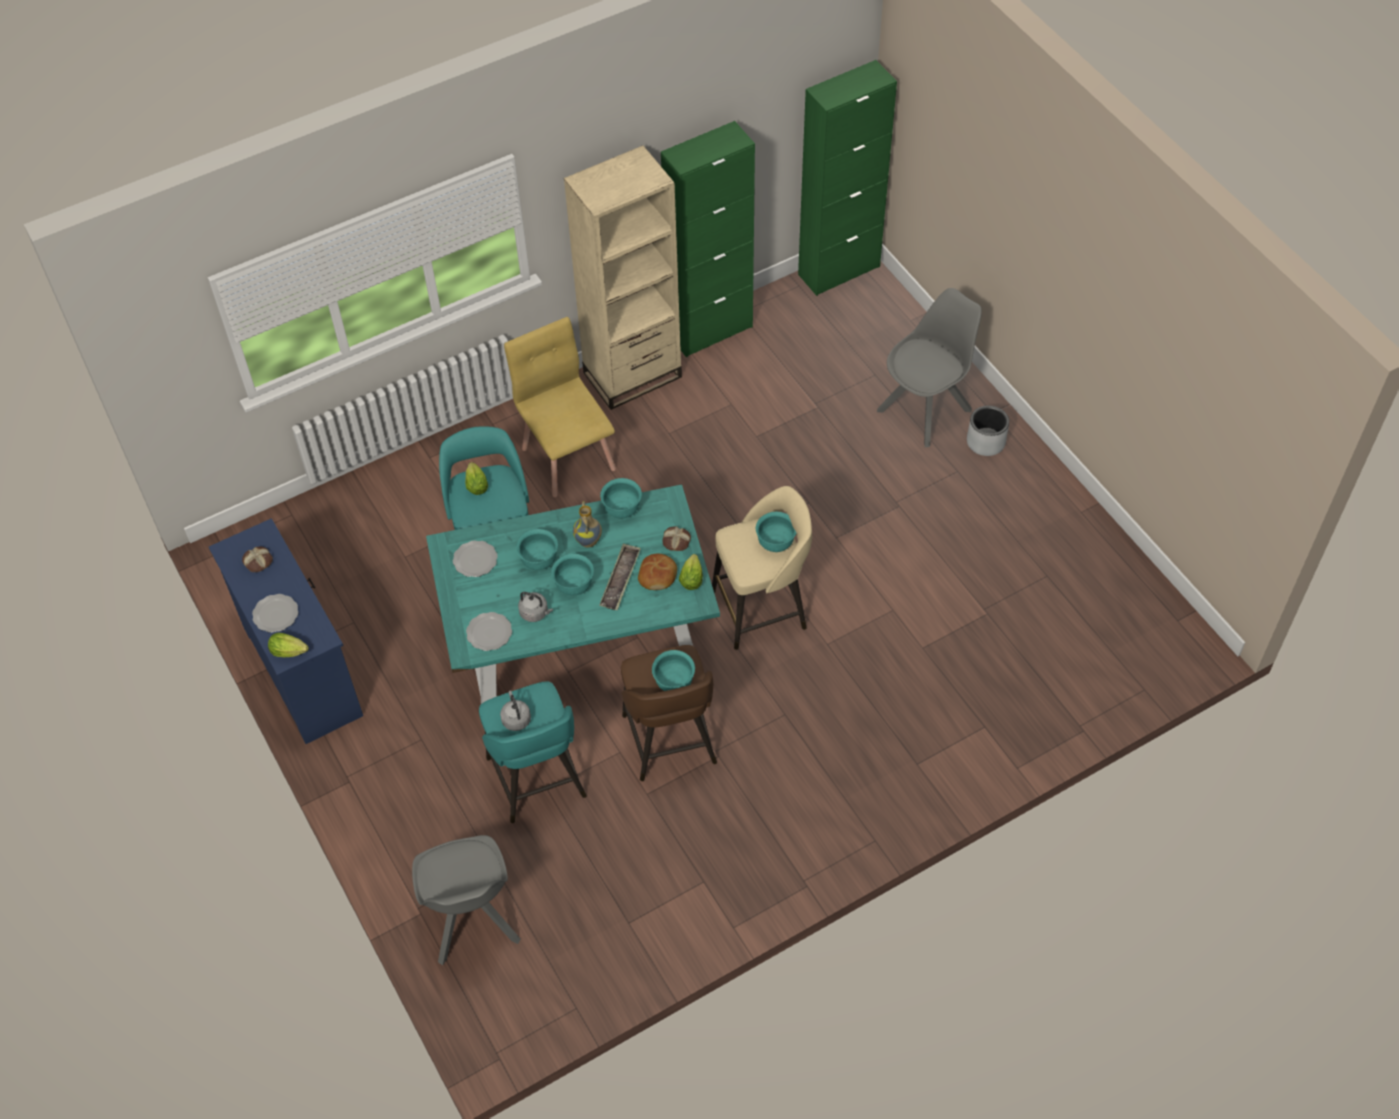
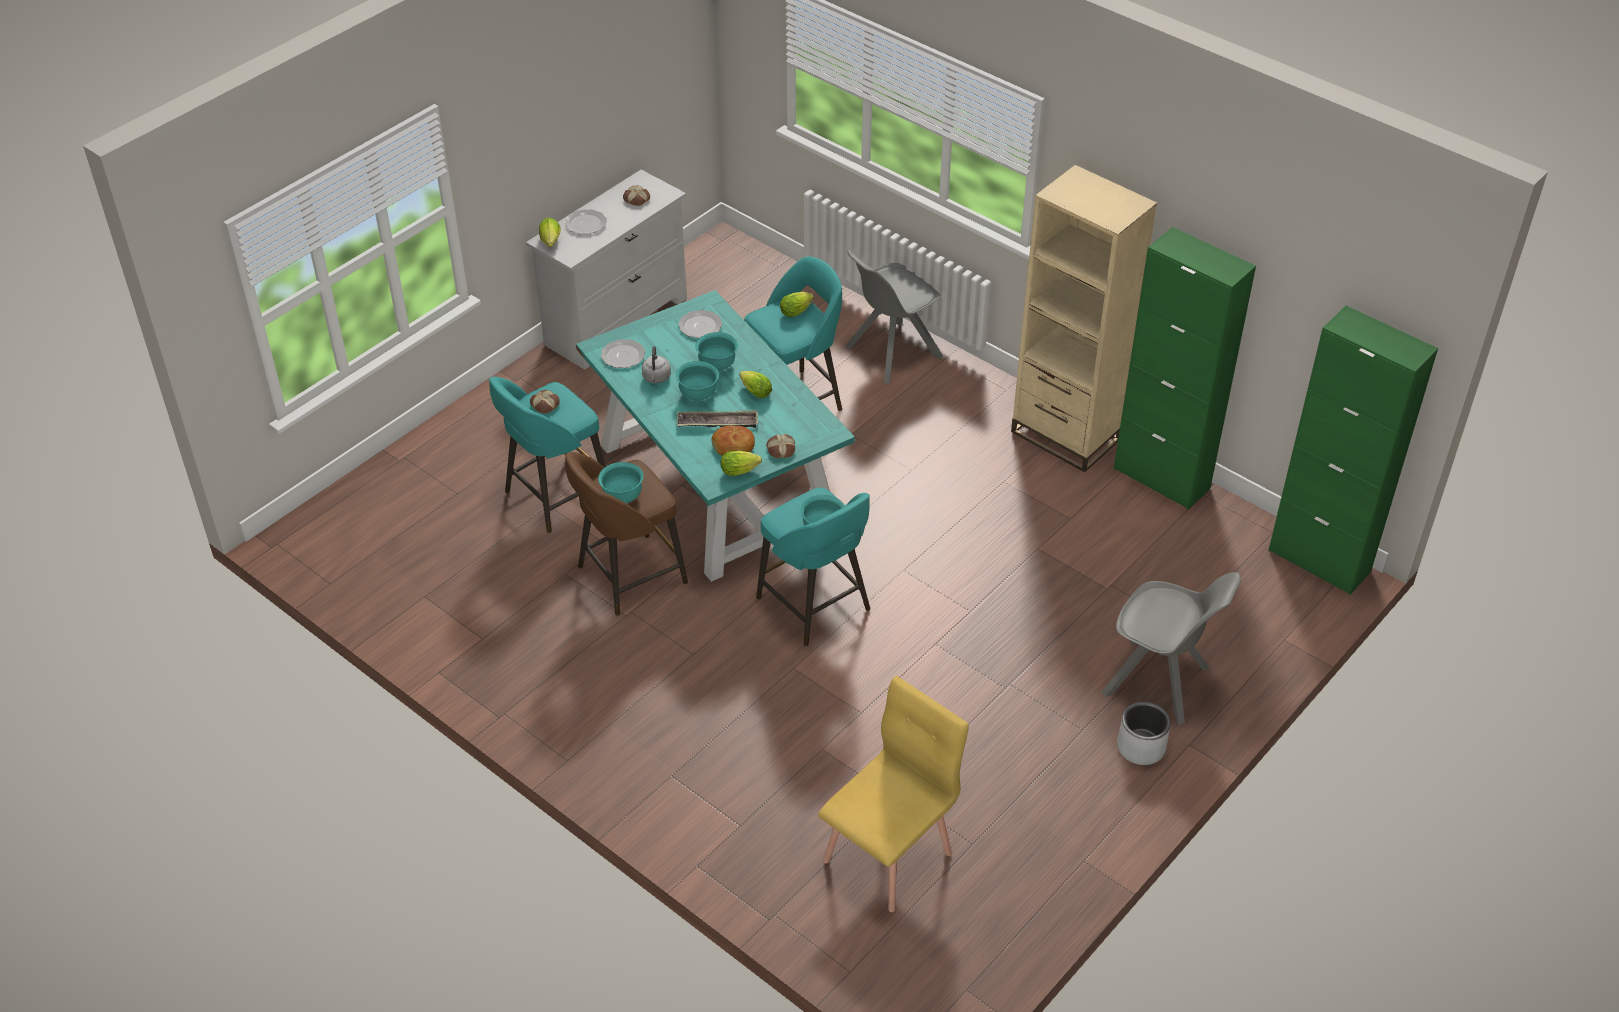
camera: 70 degrees right, 10 degrees down
blue dresser [209,518,363,744] -> white dresser [526,170,687,370]
grey chair [412,835,520,966] -> grey chair moved to [845,249,943,384]
grey kettle [500,690,531,731] -> bread [530,390,560,414]
yellow chair [504,317,616,497] -> yellow chair moved to [818,676,969,912]
vase [573,501,602,548] -> lettuce [739,371,772,398]
turquoise bowl [600,478,642,518] -> none
beige stool [712,486,812,650] -> turquoise stool [756,487,870,646]

